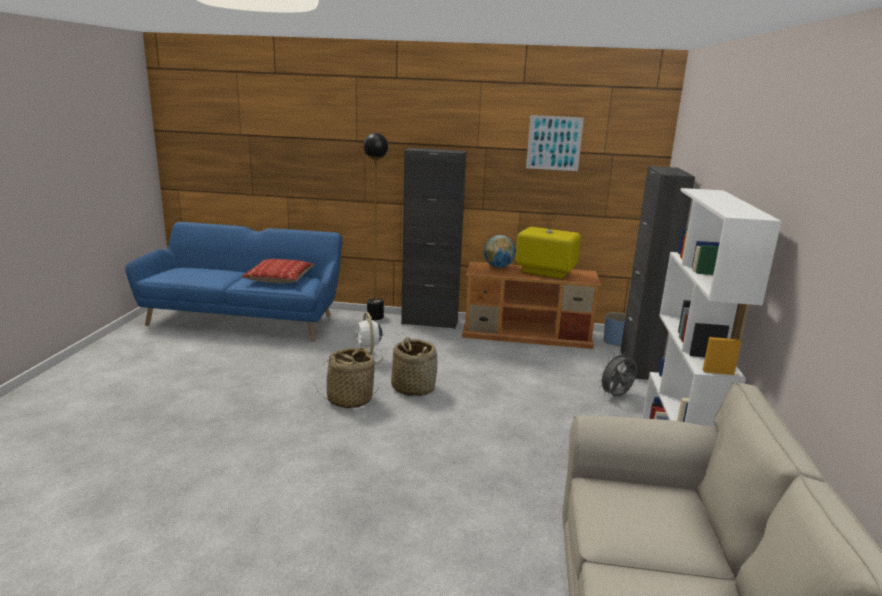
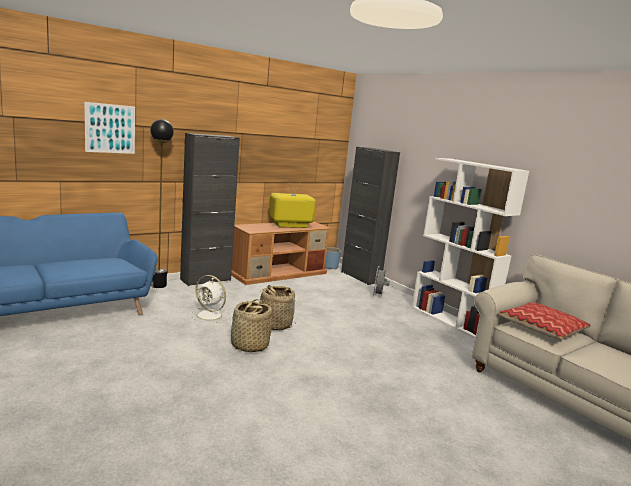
camera: 45 degrees left, 5 degrees down
pillow [241,259,315,283] -> pillow moved to [498,302,591,340]
globe [484,235,516,268] -> none
picture [526,115,584,171] -> picture moved to [84,102,135,154]

